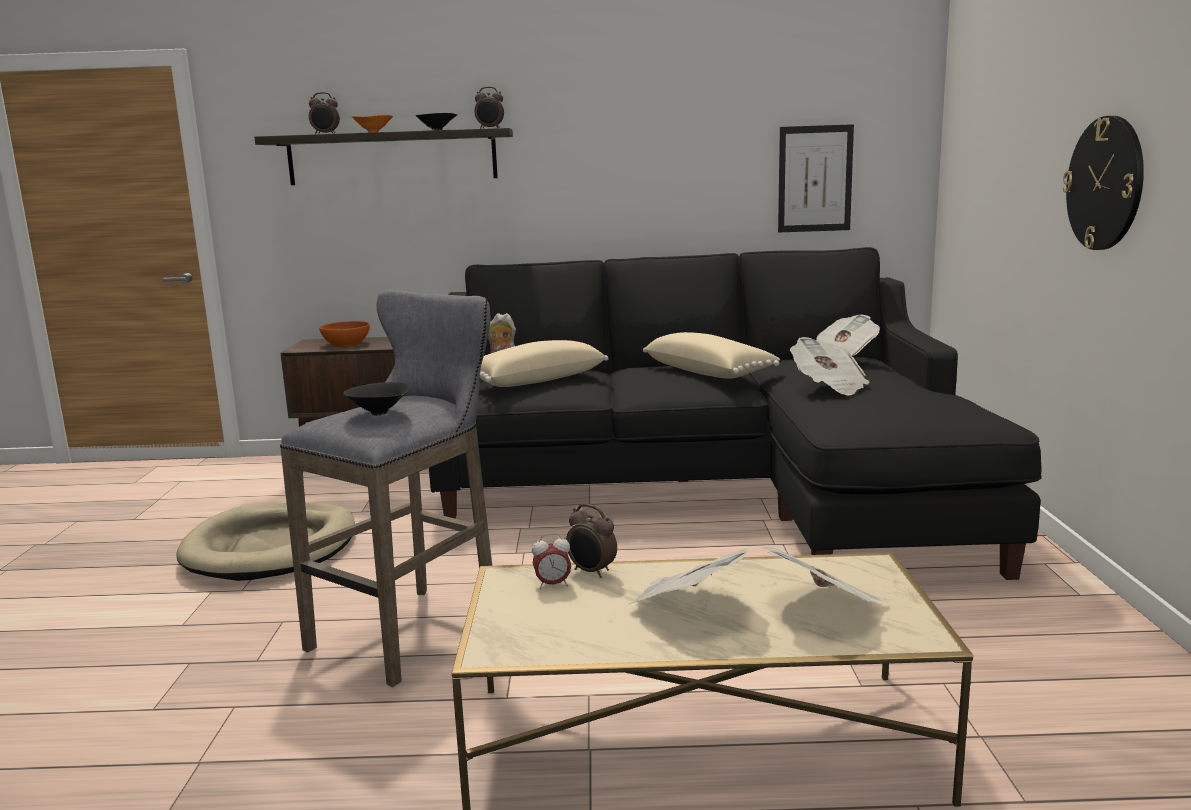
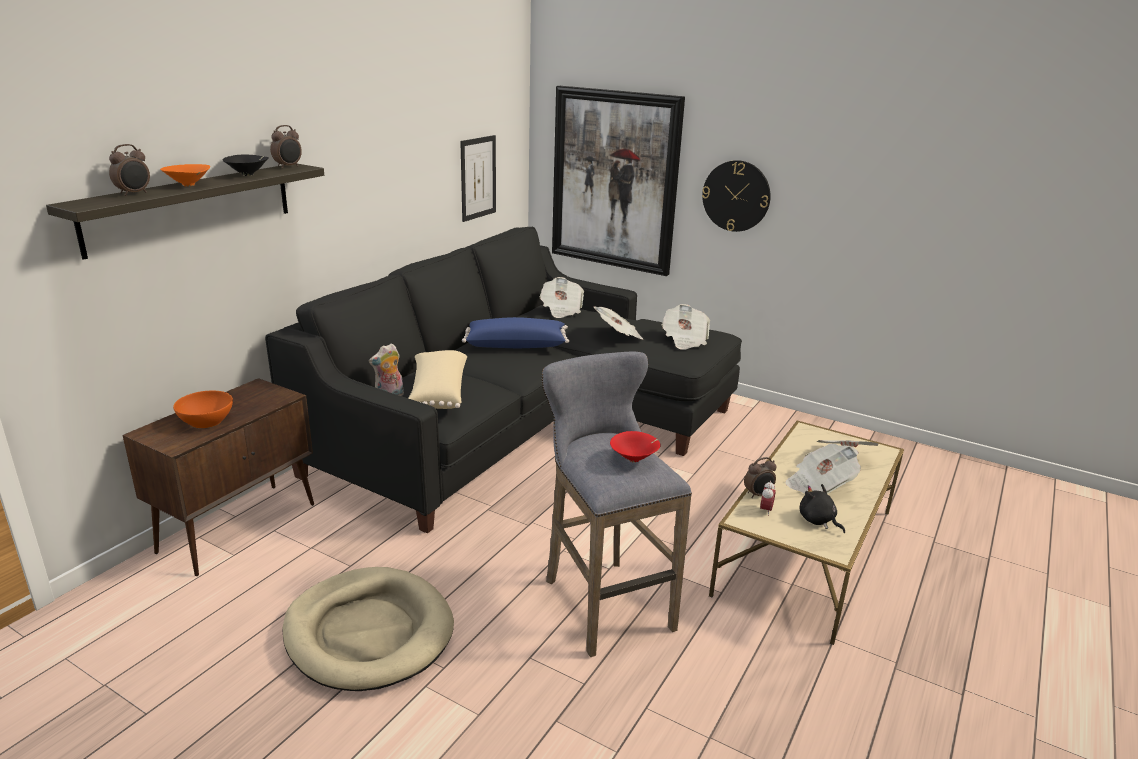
camera: 60 degrees left, 10 degrees up
black bowl [343,382,410,415] -> red bowl [610,431,661,463]
beige pillow [643,332,780,379] -> blue pillow [462,317,569,348]
none -> picture [552,86,685,276]
none -> newspaper [662,304,710,350]
none -> black plush toy [800,484,845,533]

